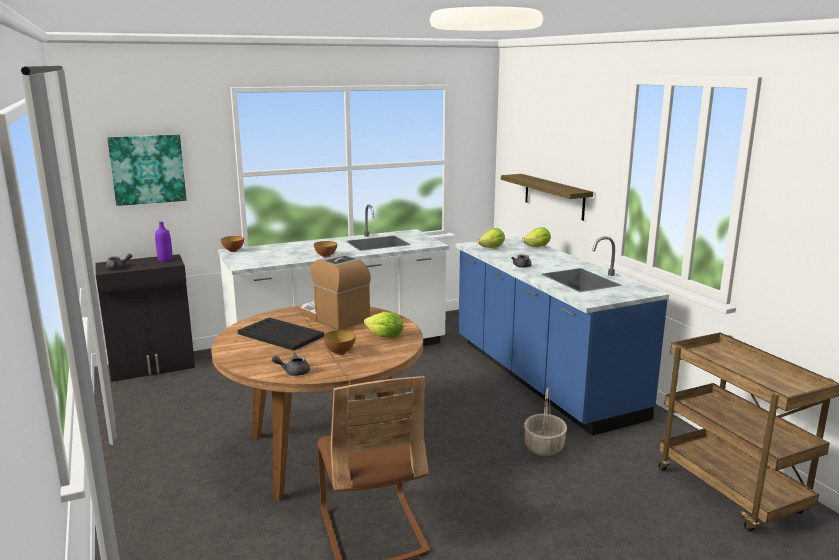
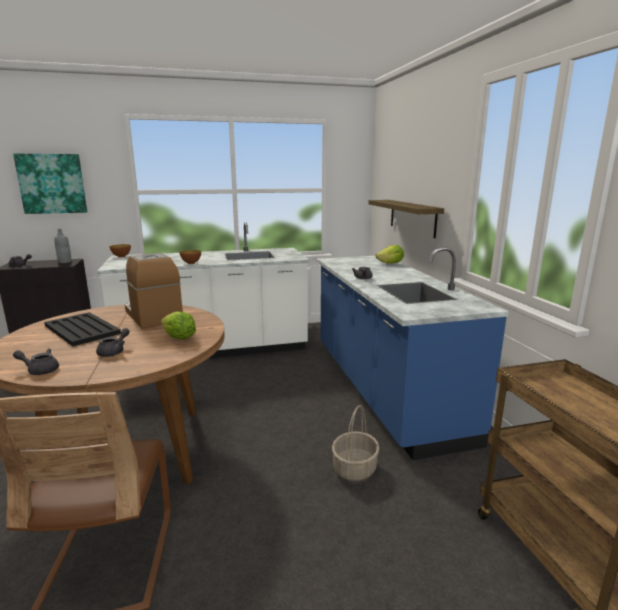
camera: 10 degrees right, 0 degrees up
purple bottle [155,222,172,262] -> grey bottle [54,229,71,263]
bowl [323,330,356,355] -> grey teapot [96,328,130,357]
lettuce [477,228,505,248] -> none

